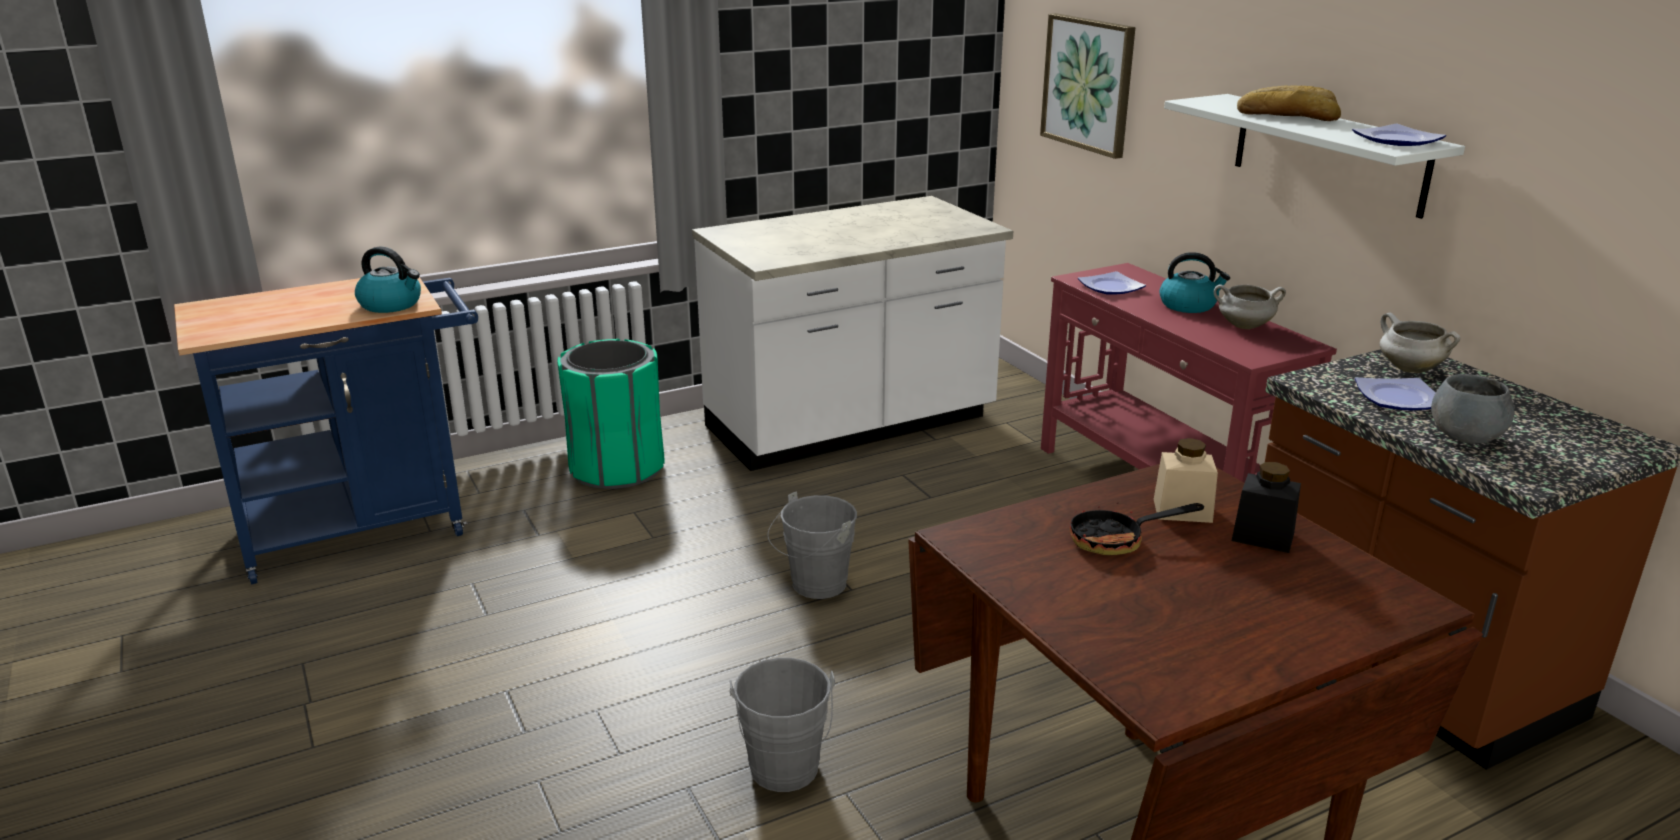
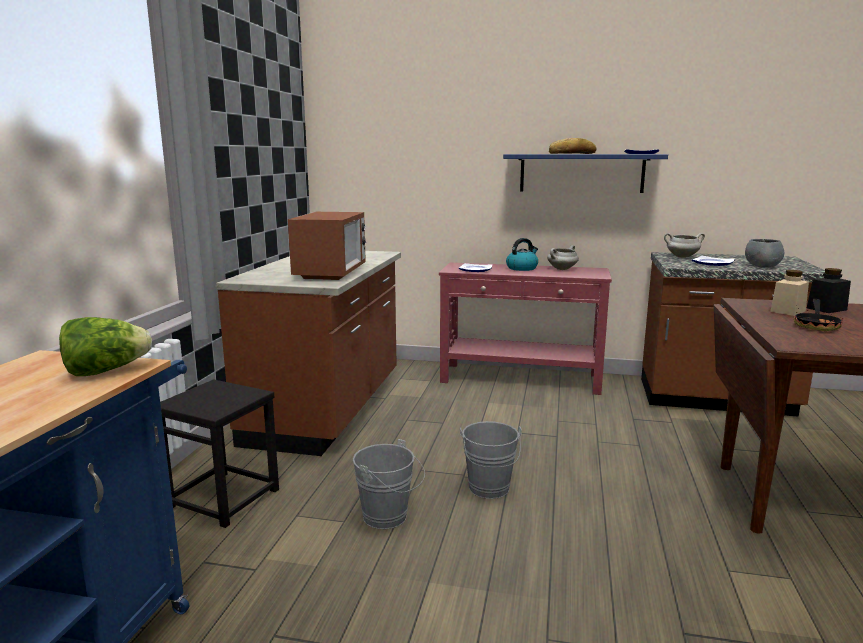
camera: 50 degrees left, 10 degrees down
kettle [355,247,421,313] -> lettuce [59,317,152,376]
green trash can [557,339,665,489] -> black stool [160,379,279,528]
white counter [692,196,1013,471] -> brown counter [216,251,401,456]
grey bucket [730,658,835,792] -> grey bucket moved to [353,439,425,529]
picture [1040,13,1135,159] -> none
white shelf [1164,94,1465,219] -> blue shelf [503,154,668,193]
none -> microwave [288,212,366,280]

